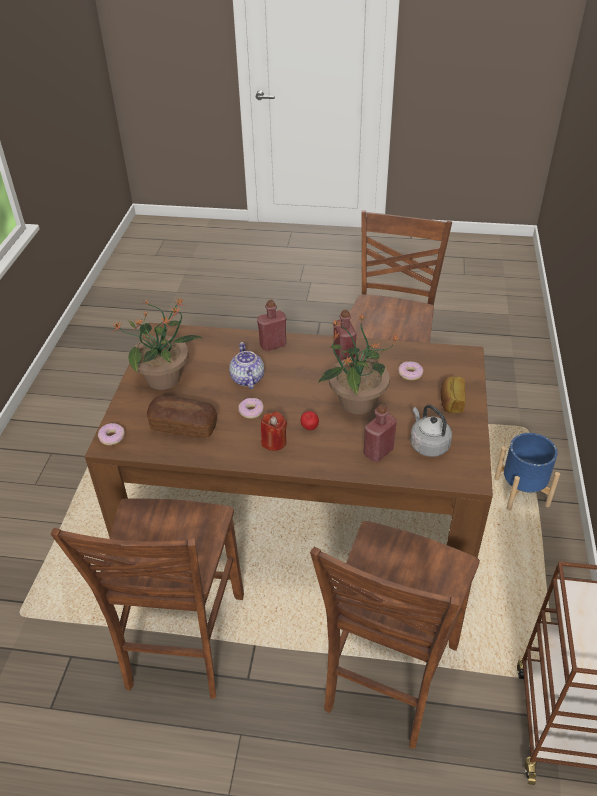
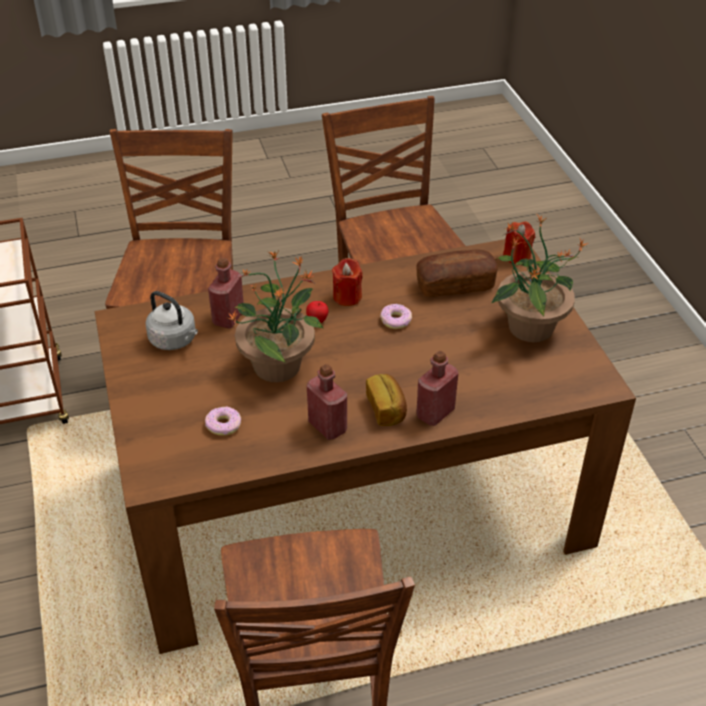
camera: 155 degrees right, 0 degrees up
donut [98,423,125,445] -> red candle [503,222,535,264]
teapot [229,342,264,389] -> none
bread [441,376,466,413] -> bread moved to [366,374,407,426]
blue planter [494,433,560,510] -> none

